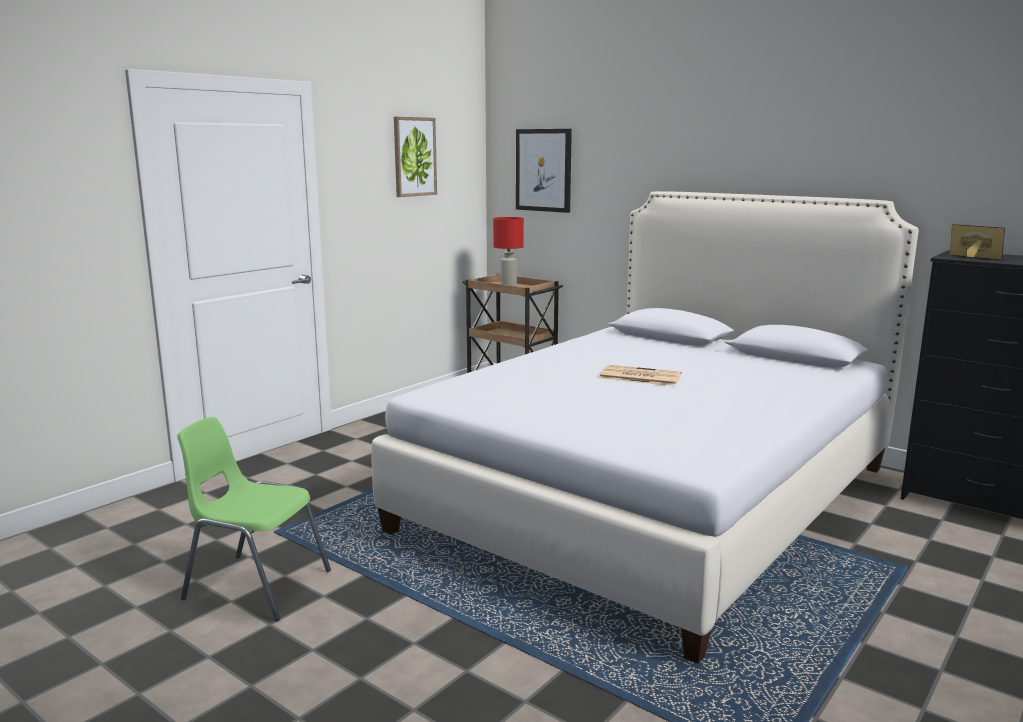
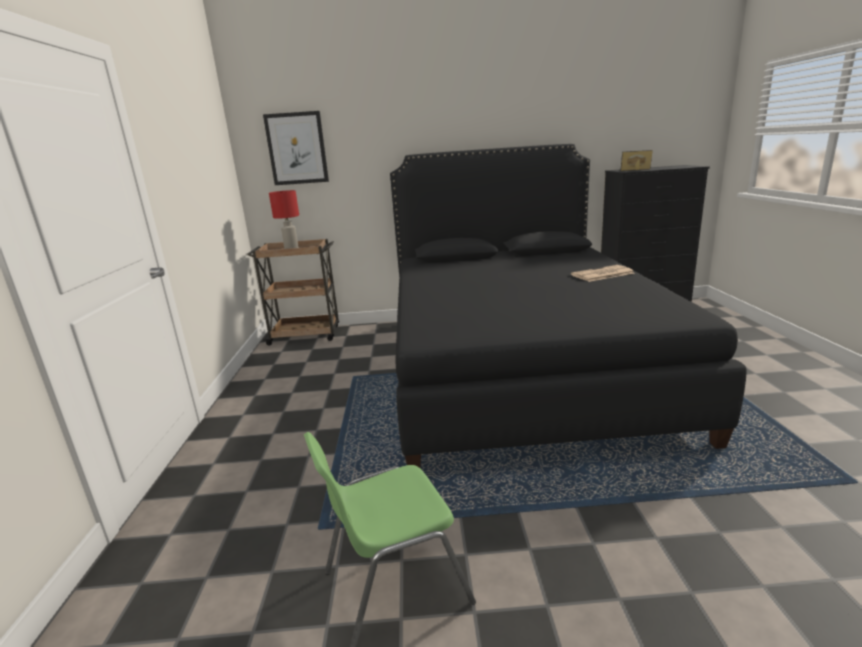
camera: 40 degrees left, 5 degrees up
white bed [371,191,919,664] -> black bed [390,144,747,468]
picture [394,117,437,197] -> none
newspaper [599,365,682,386] -> newspaper moved to [571,265,634,282]

